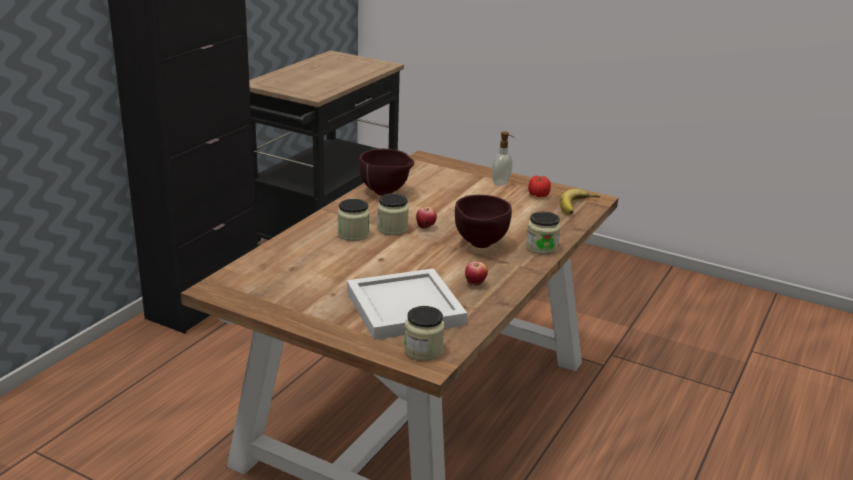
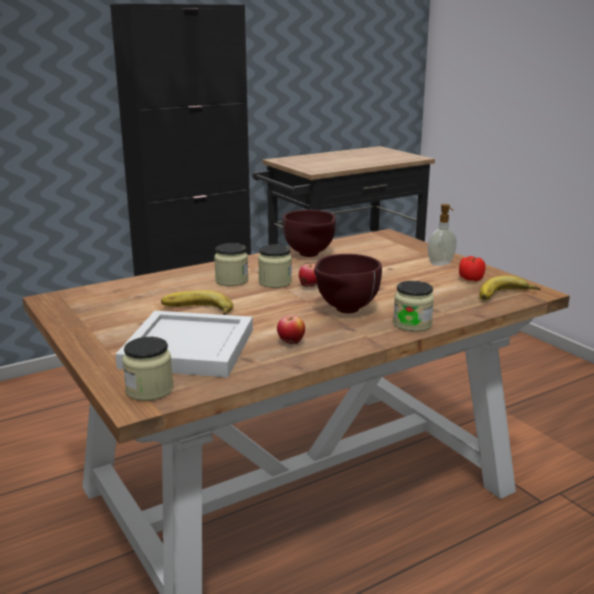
camera: 30 degrees right, 5 degrees down
none -> banana [161,290,233,315]

